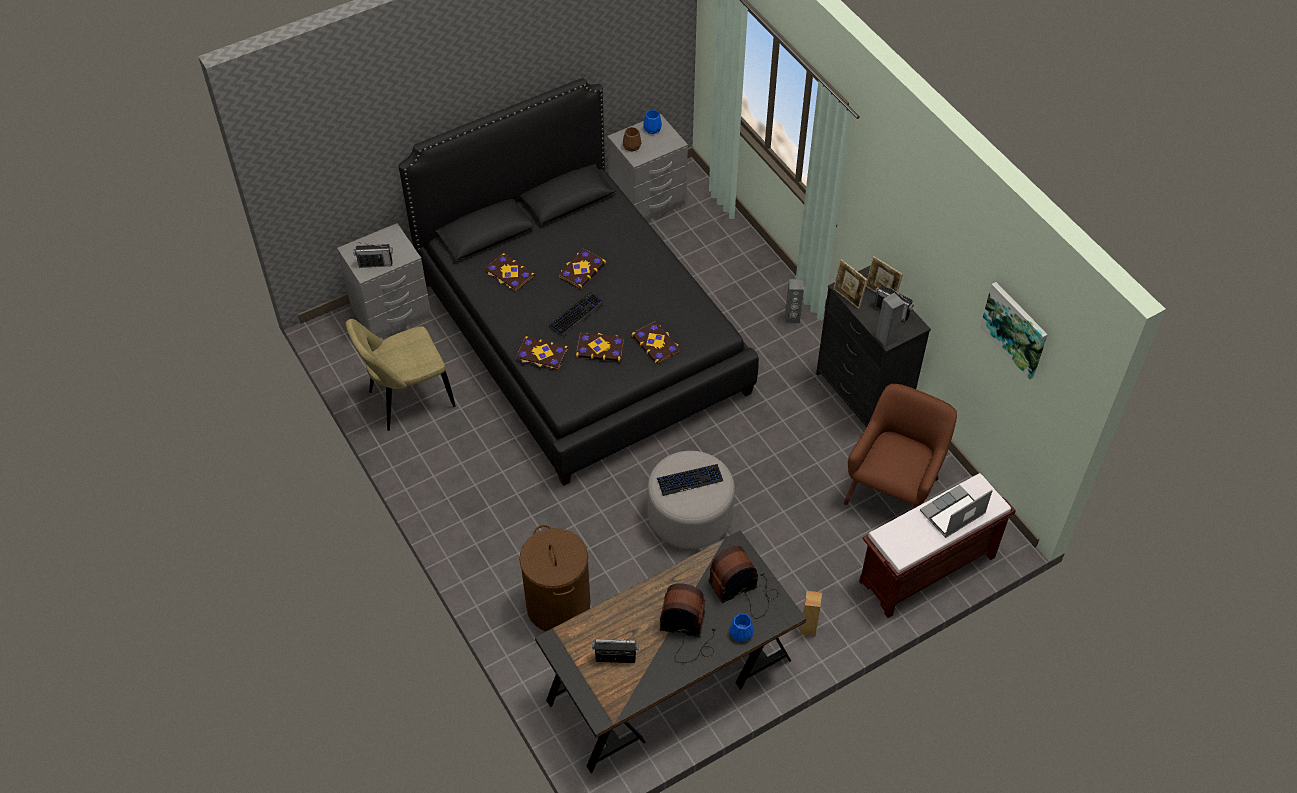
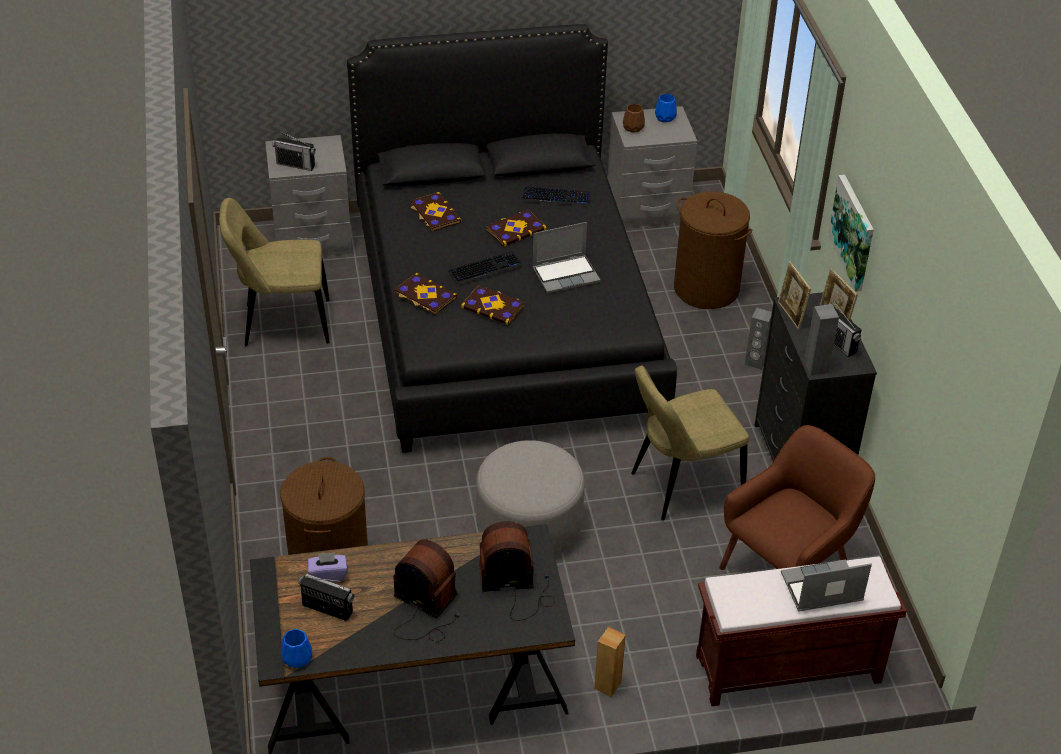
camera: 20 degrees right, 10 degrees down
book [631,321,680,364] -> none
keyboard [657,464,723,496] -> keyboard moved to [522,186,591,206]
blue vase [730,614,754,642] -> blue vase moved to [281,629,312,668]
picture [980,282,1048,380] -> picture moved to [828,175,874,292]
none -> purple tissue box [308,553,347,582]
none -> laptop [532,222,600,293]
none -> beige chair [631,366,749,520]
none -> brown laundry basket [674,191,752,309]

